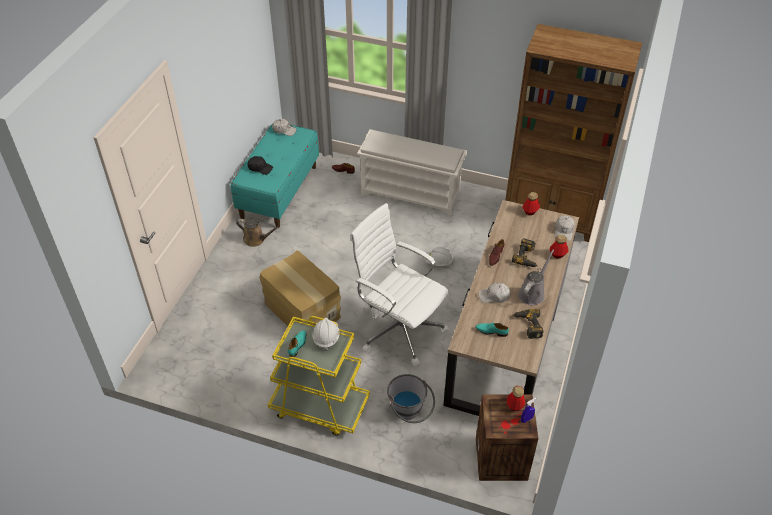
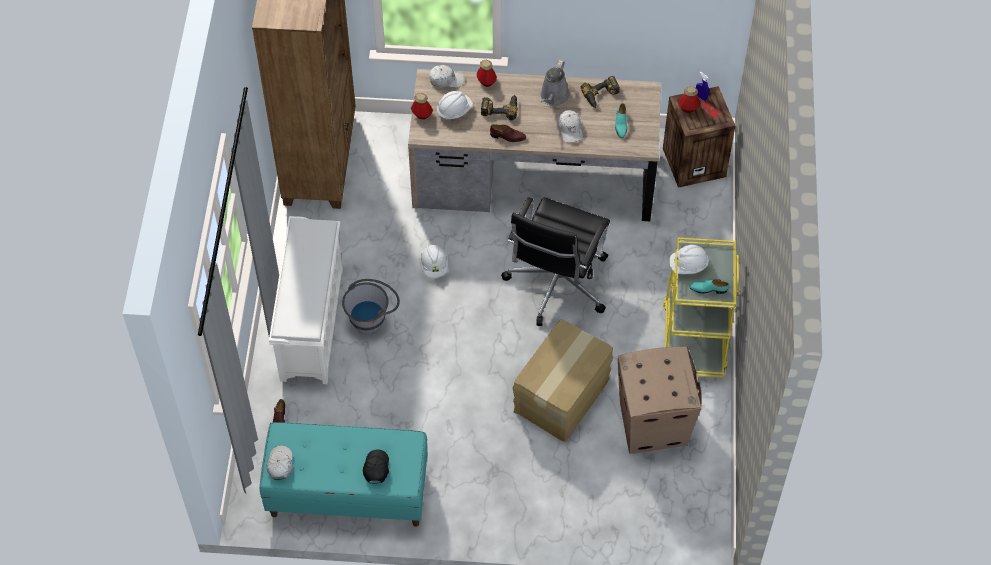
camera: 105 degrees left, 10 degrees up
brown watering can [236,219,280,247] -> none
white office chair [350,203,449,367] -> black office chair [501,197,610,326]
grey bucket [387,374,435,423] -> grey bucket moved to [342,279,400,334]
grey watering can [518,250,554,305] -> grey watering can turned 90 degrees counterclockwise [540,60,570,106]
none -> white hard hat [437,91,473,121]
none -> cardboard box [618,346,702,454]

